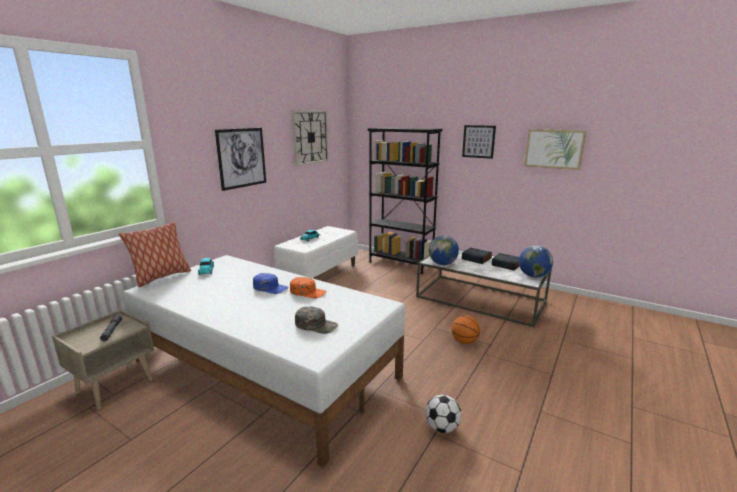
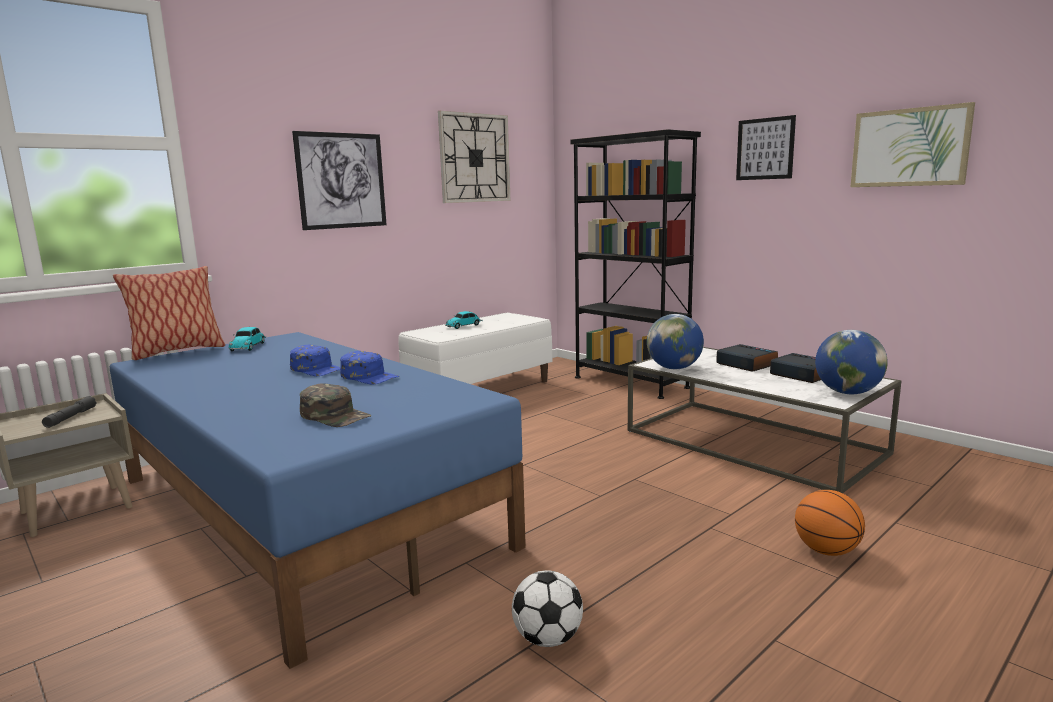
camera: 15 degrees right, 5 degrees down
white bed [123,255,405,467] -> blue bed [110,332,526,669]
orange cap [290,277,327,298] -> blue cap [340,351,400,385]
basketball [451,315,480,344] -> basketball moved to [795,490,865,556]

